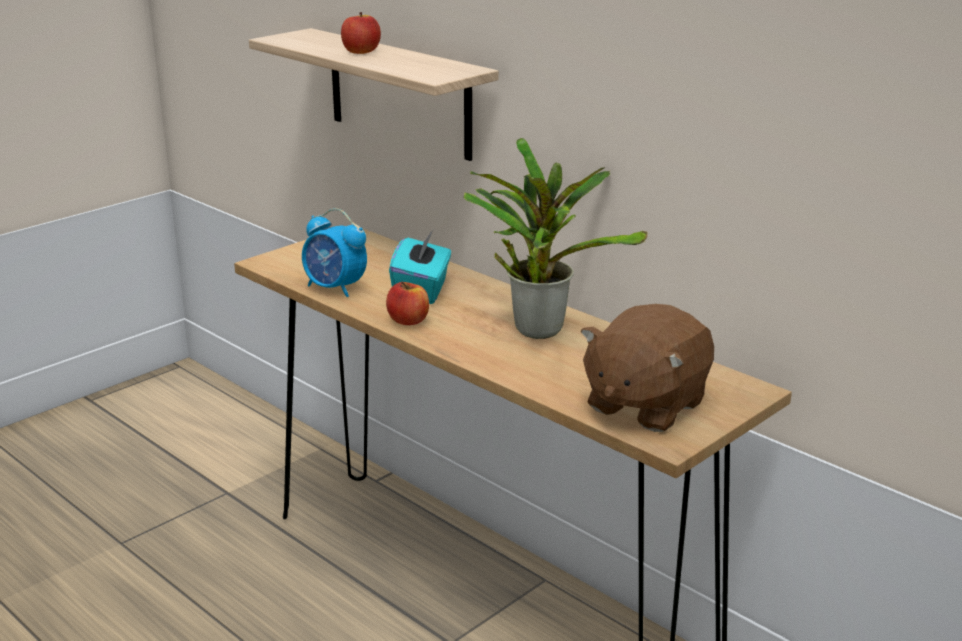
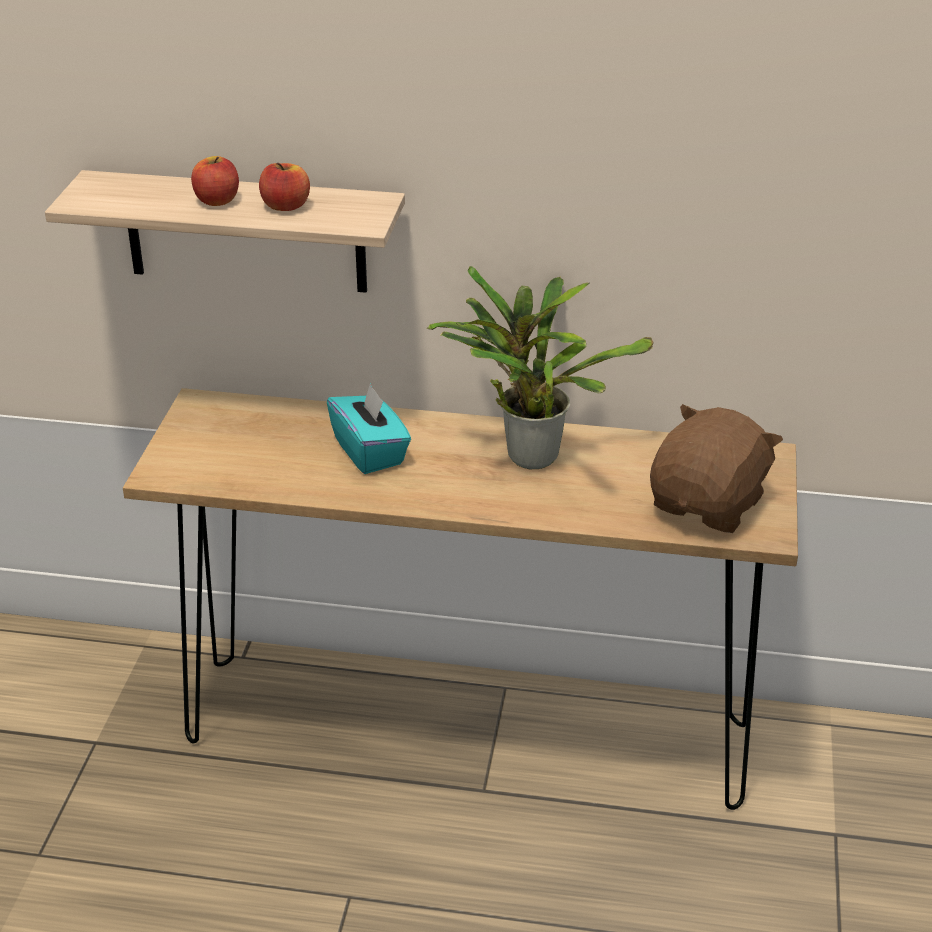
camera: 35 degrees left, 10 degrees up
alarm clock [302,208,367,297] -> none
apple [386,282,429,325] -> apple moved to [259,163,310,211]
brown plush toy [580,304,714,432] -> brown plush toy turned 150 degrees counterclockwise [650,404,783,533]

